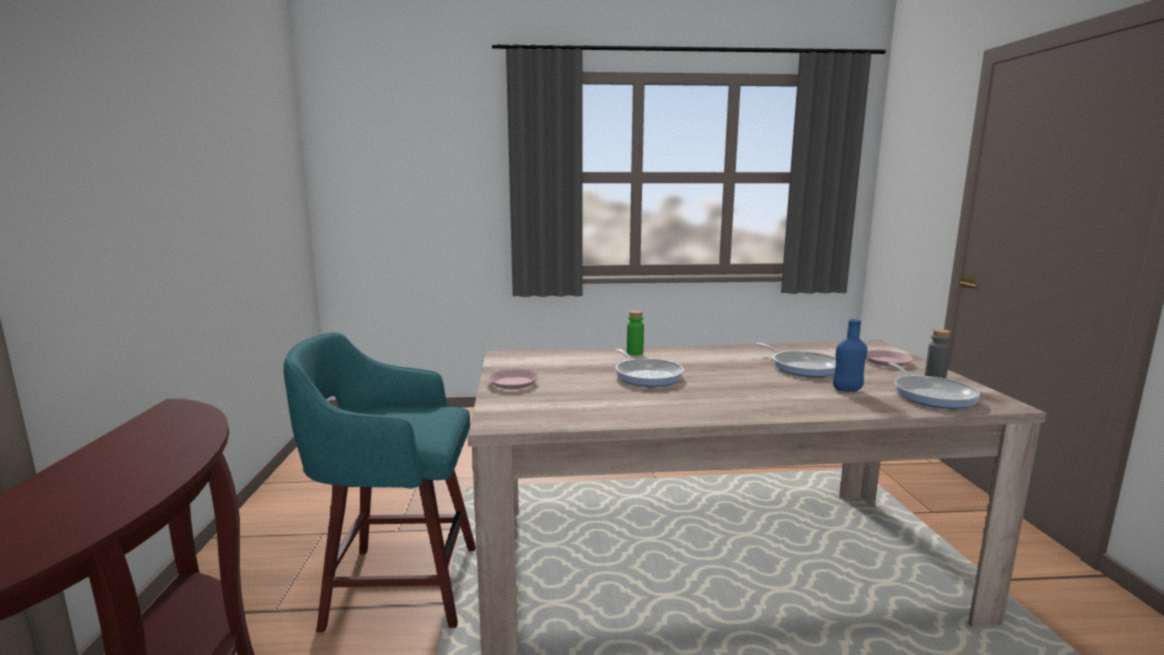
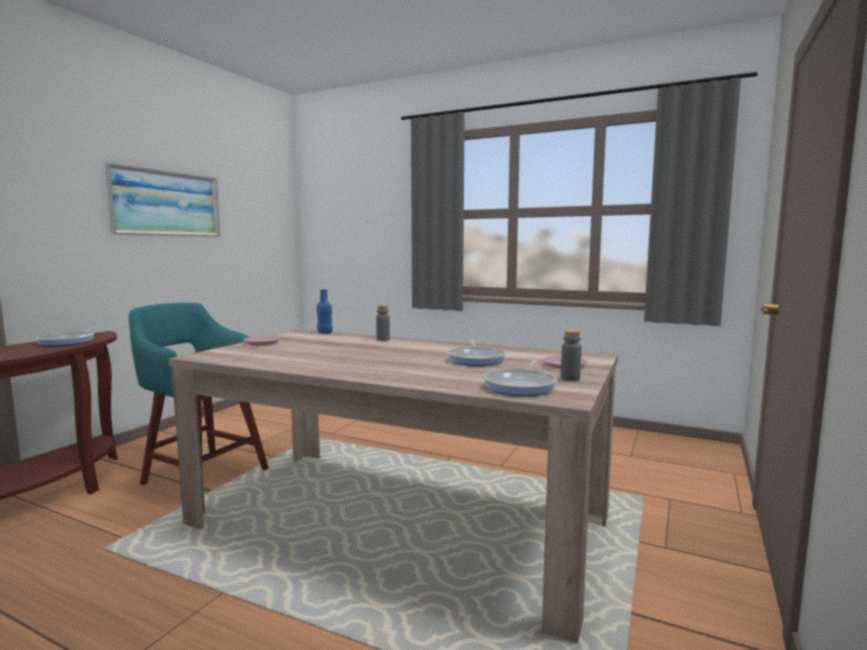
camera: 30 degrees right, 5 degrees down
frying pan [616,349,684,387] -> frying pan moved to [36,327,101,346]
green bottle [627,310,644,355] -> grey bottle [376,305,390,341]
blue bottle [833,319,867,392] -> blue bottle moved to [317,289,333,334]
none -> picture [105,163,220,237]

